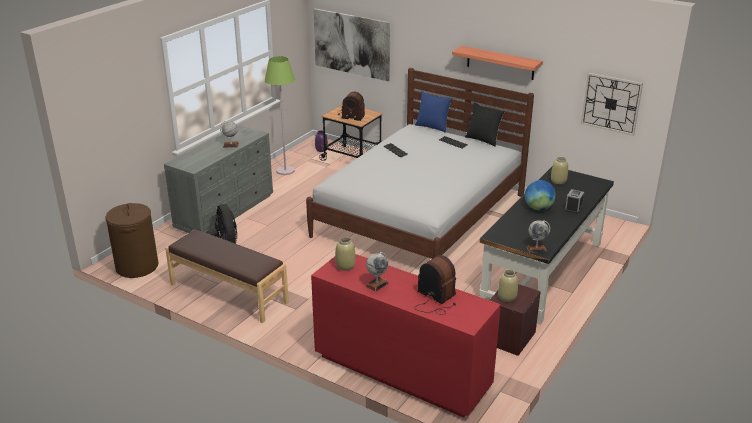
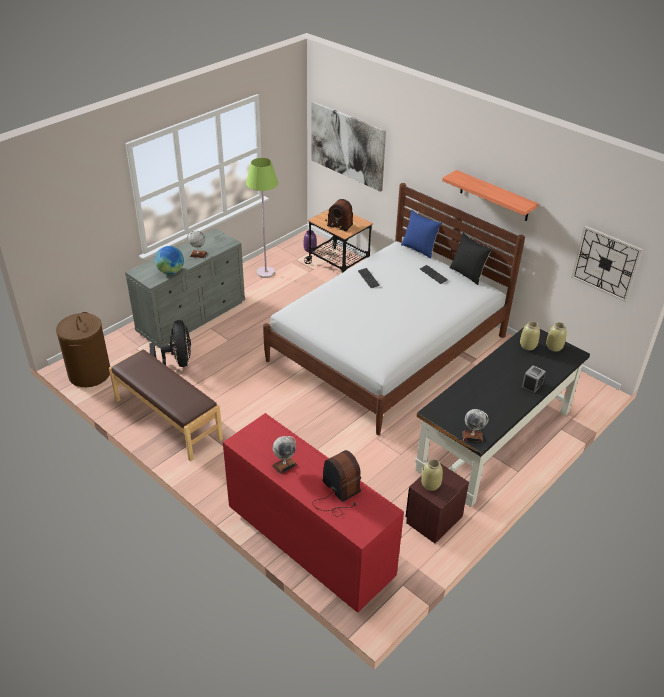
camera: 10 degrees right, 10 degrees up
beige vase [335,237,356,271] -> beige vase moved to [546,322,567,351]
globe [525,180,556,211] -> globe moved to [155,246,184,275]

